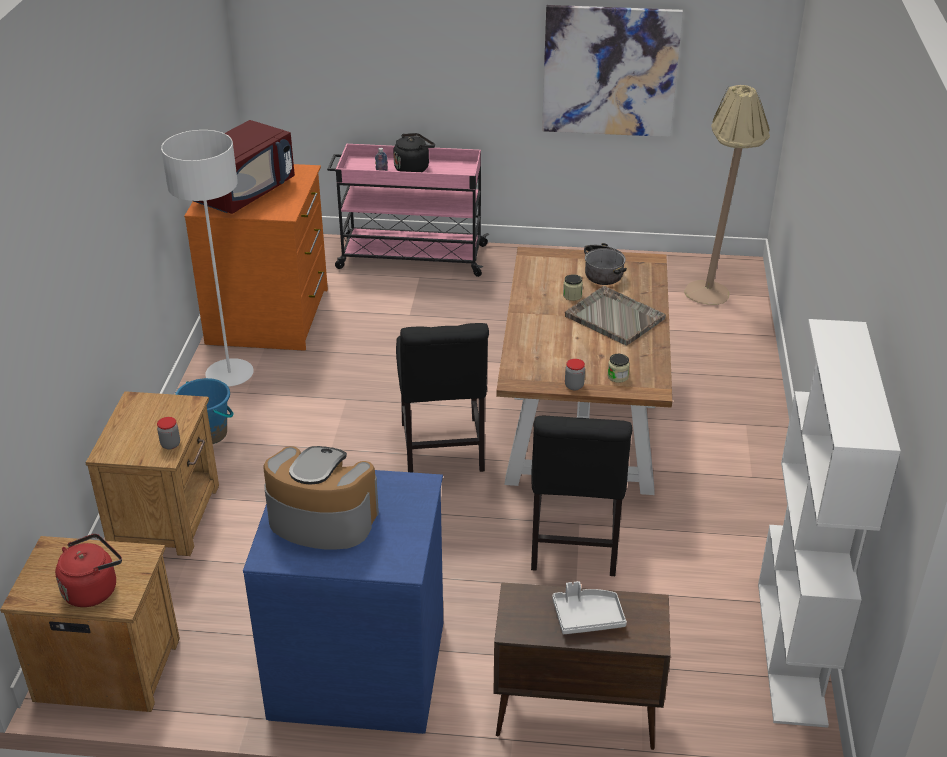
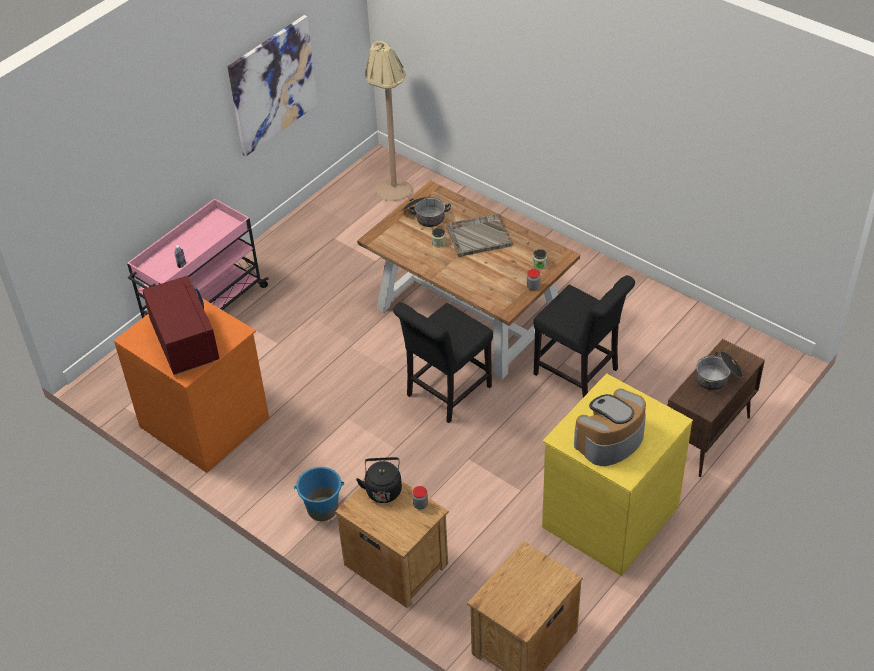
camera: 55 degrees left, 10 degrees up
red kettle [55,534,122,607] -> none
white floor lamp [161,130,254,387] -> none
blue dresser [243,470,443,734] -> yellow dresser [542,373,693,576]
black kettle [393,133,435,172] -> black kettle moved to [356,457,402,503]
black chair [396,323,489,473] -> black chair turned 105 degrees clockwise [393,302,493,423]
grey tray [552,581,627,634] -> cooking pot [696,351,743,390]
white bookcase [758,319,901,728] -> none

